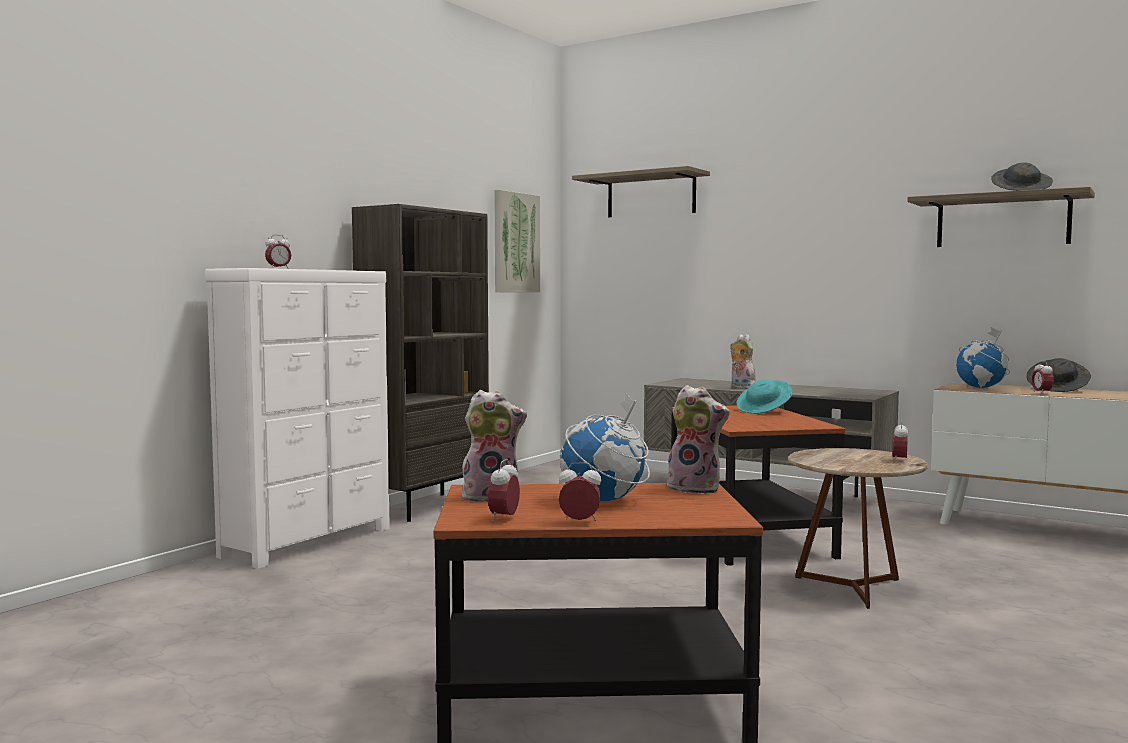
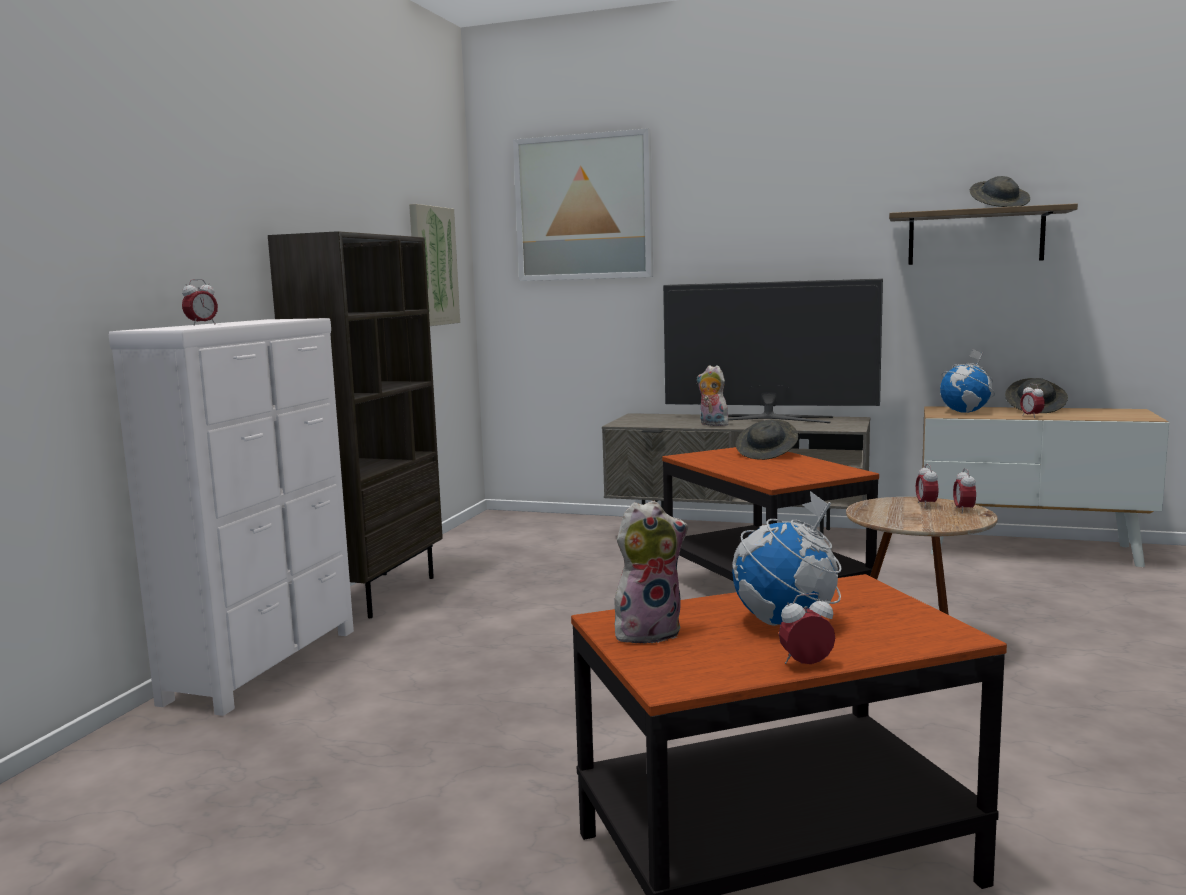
camera: 15 degrees left, 5 degrees up
alarm clock [488,459,520,522] -> alarm clock moved to [916,464,938,508]
shelf [572,166,710,217] -> picture [513,128,653,281]
plush toy [667,385,729,494] -> none
turquoise hat [737,380,792,414] -> grey hat [736,419,798,460]
none -> television [663,278,883,423]

